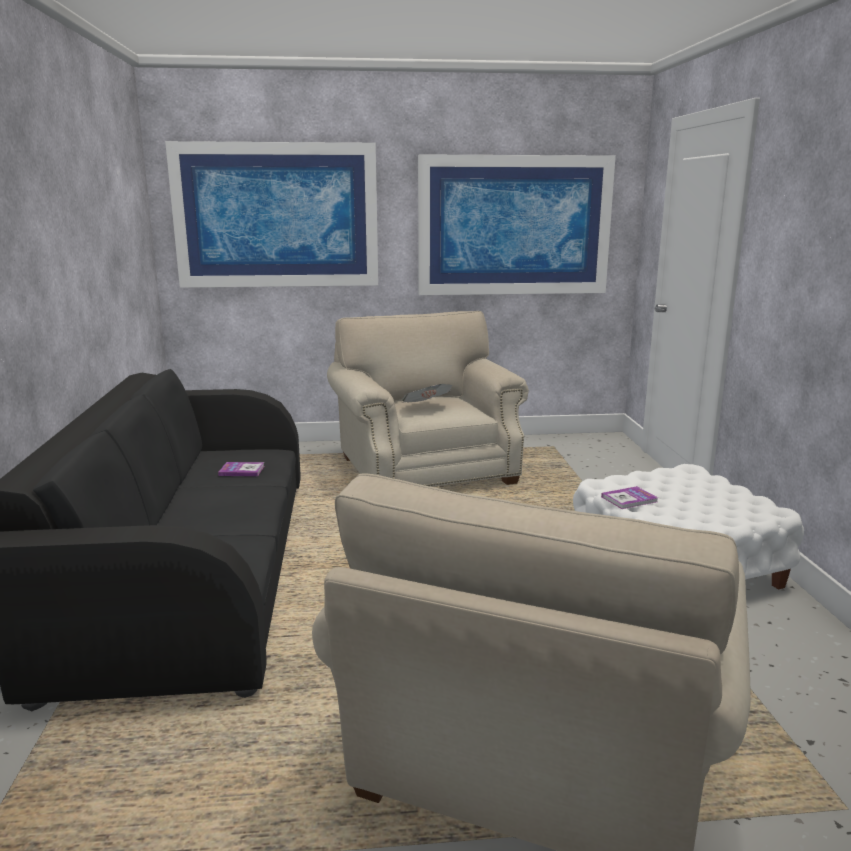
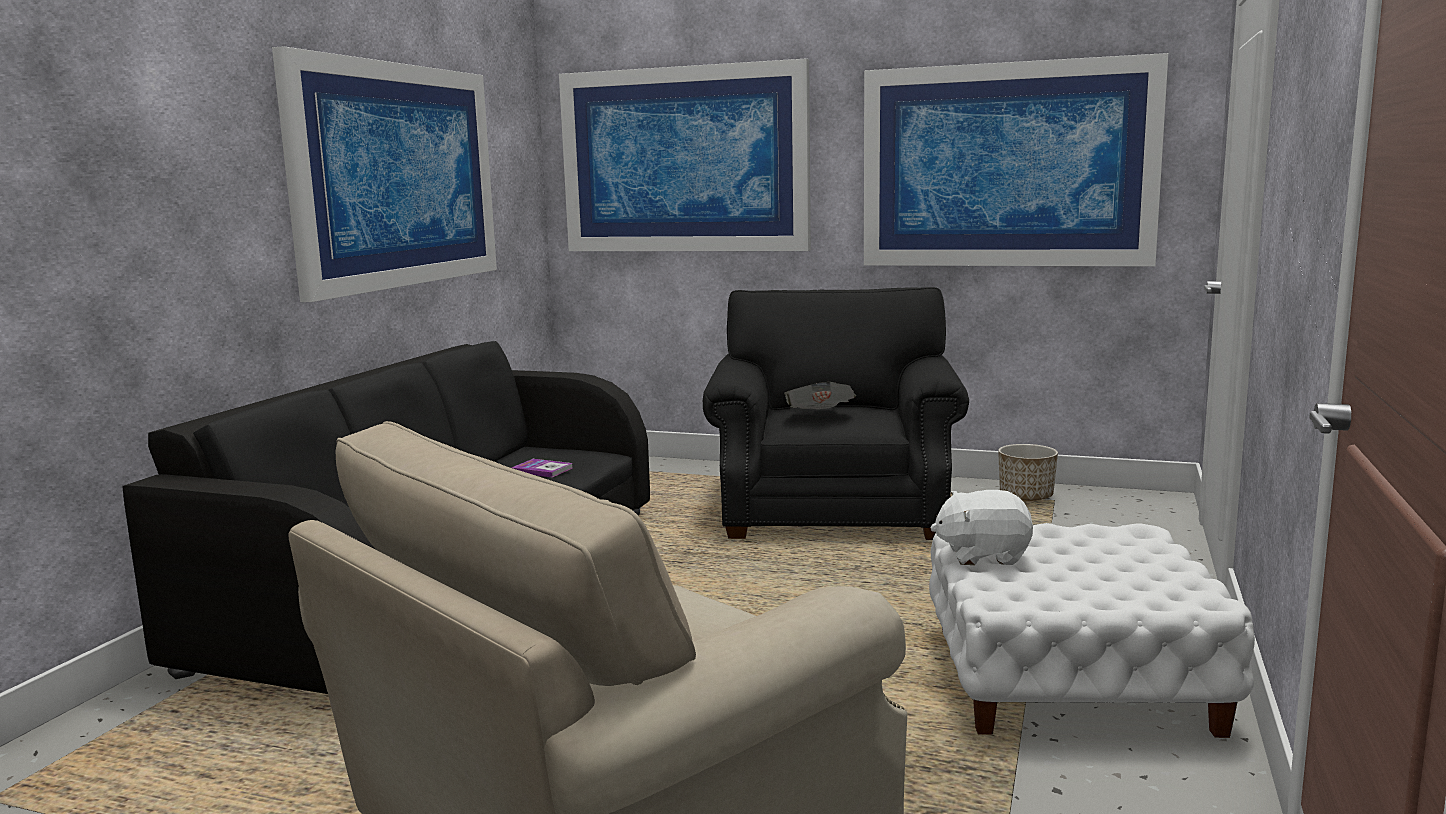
camera: 25 degrees right, 5 degrees down
beige armchair [327,311,529,487] -> black armchair [703,287,969,540]
book [601,486,658,509] -> white plush toy [930,490,1033,565]
none -> picture [272,46,497,302]
none -> planter [998,444,1058,501]

